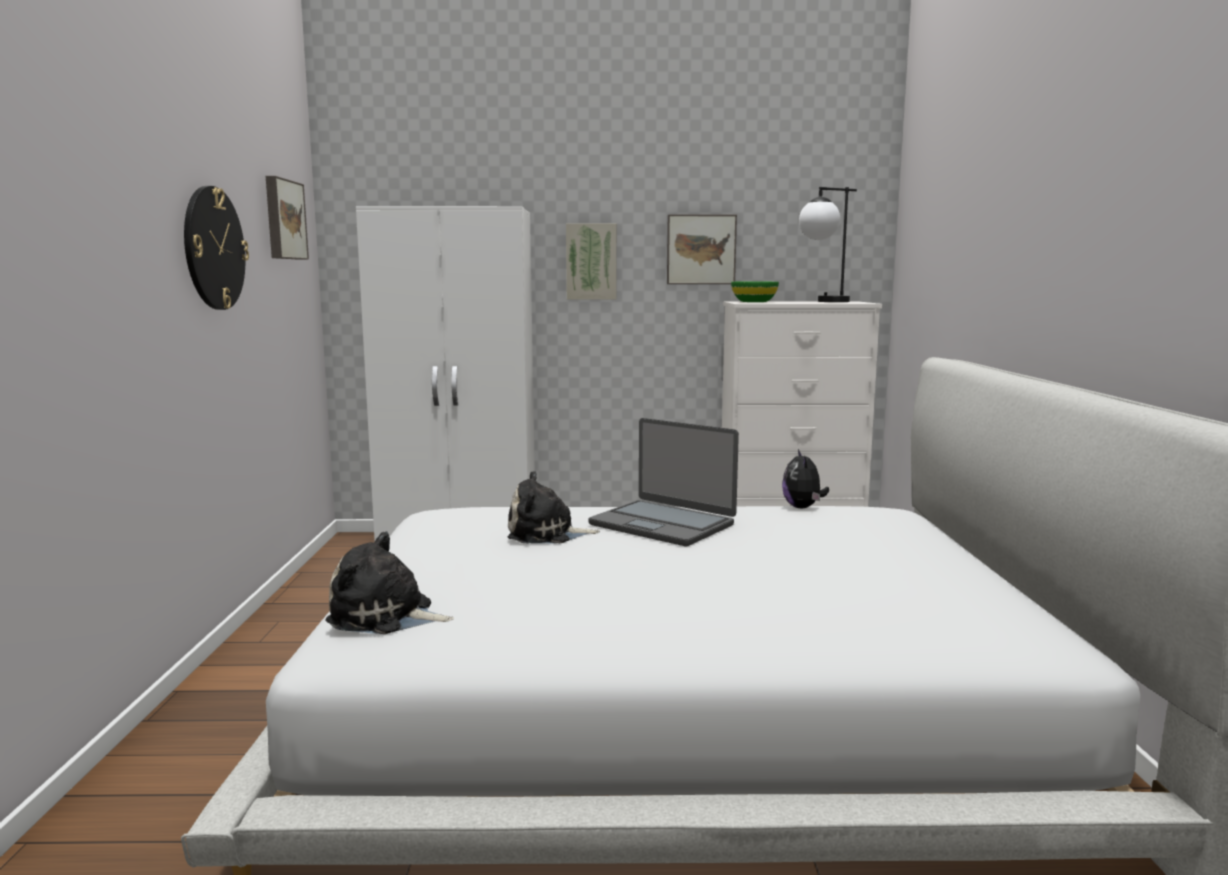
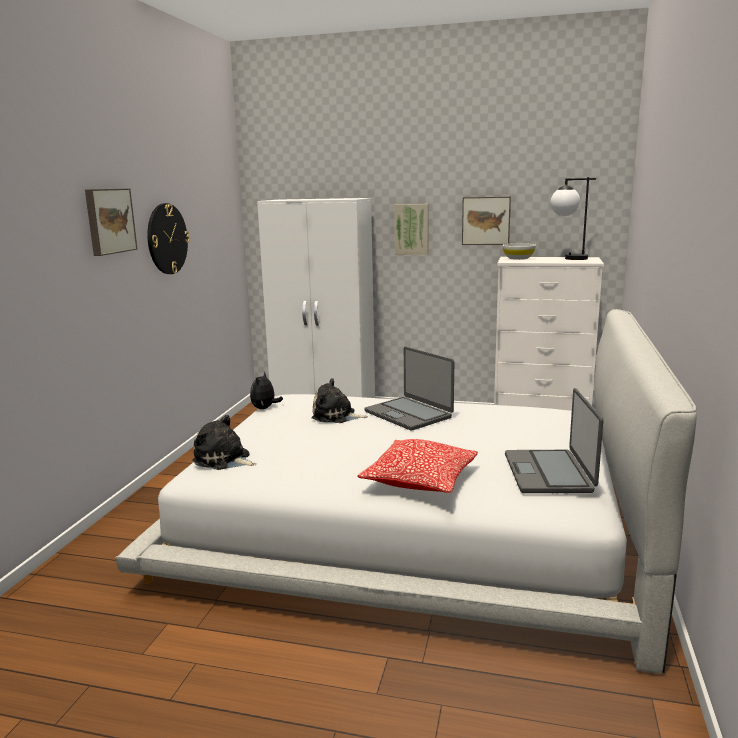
camera: 15 degrees right, 5 degrees up
picture [266,176,309,260] -> picture moved to [85,189,137,256]
green bowl [731,282,779,302] -> white bowl [502,243,536,260]
plush toy [782,449,829,508] -> plush toy moved to [250,371,283,409]
none -> pillow [358,439,478,493]
none -> laptop [505,388,603,493]

